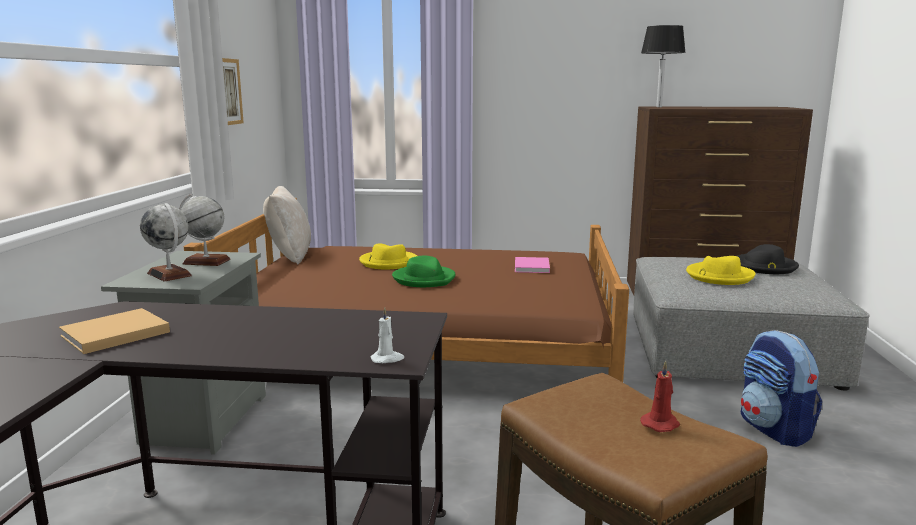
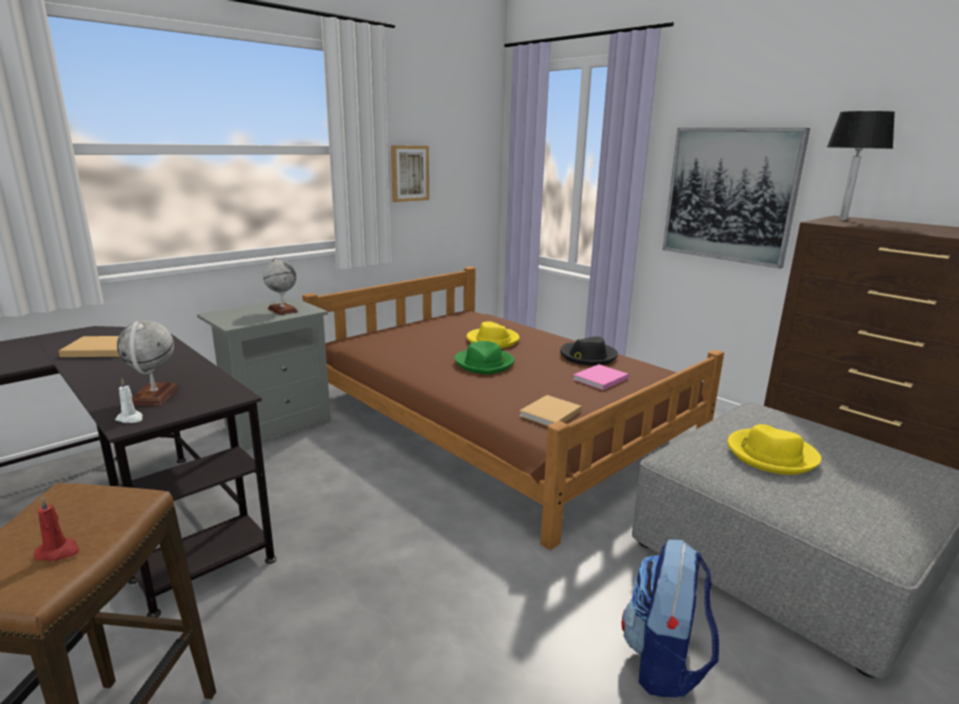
camera: 40 degrees right, 5 degrees up
globe [140,203,192,282] -> globe moved to [117,321,179,406]
beige pillow [263,186,311,265] -> none
black hat [737,244,799,274] -> black hat moved to [560,336,618,366]
none -> beige book [519,395,582,426]
none -> picture [663,128,810,269]

